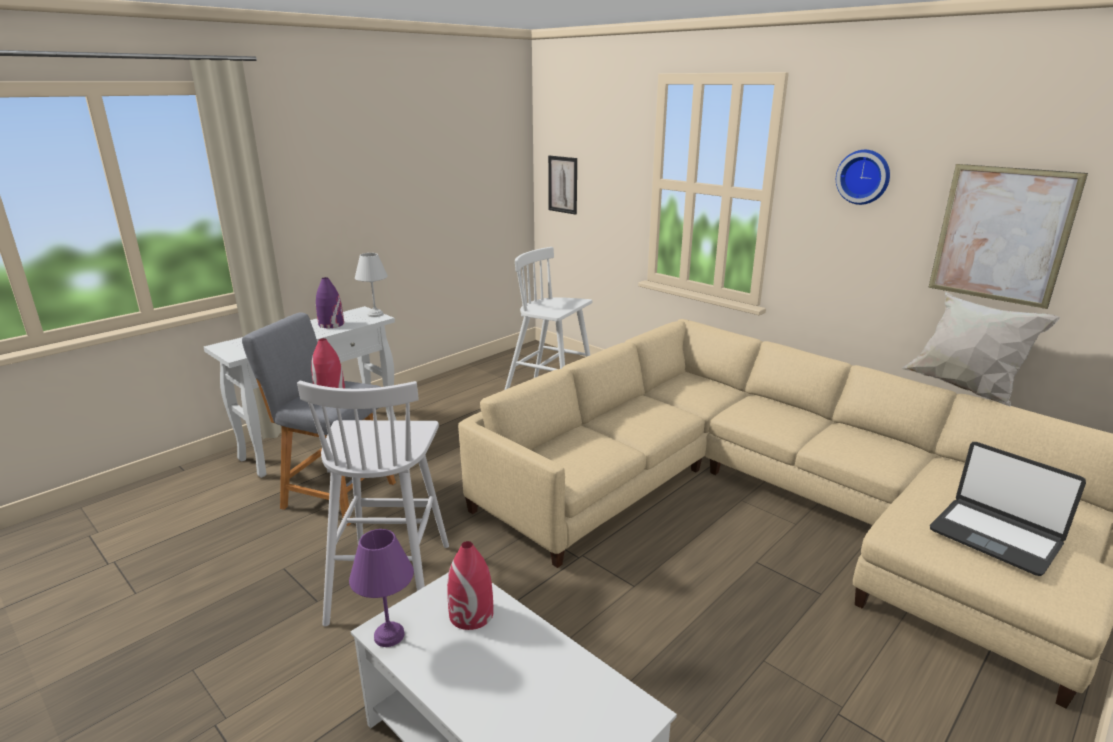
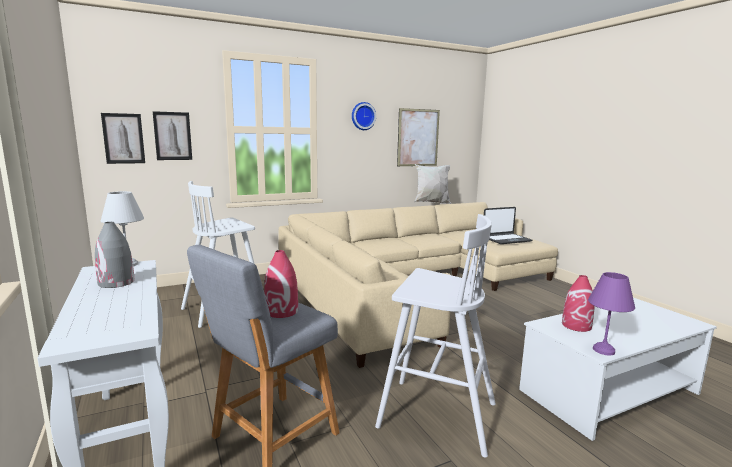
camera: 70 degrees left, 10 degrees down
purple vase [316,277,344,328] -> grey vase [95,222,134,288]
none -> picture [153,111,192,160]

